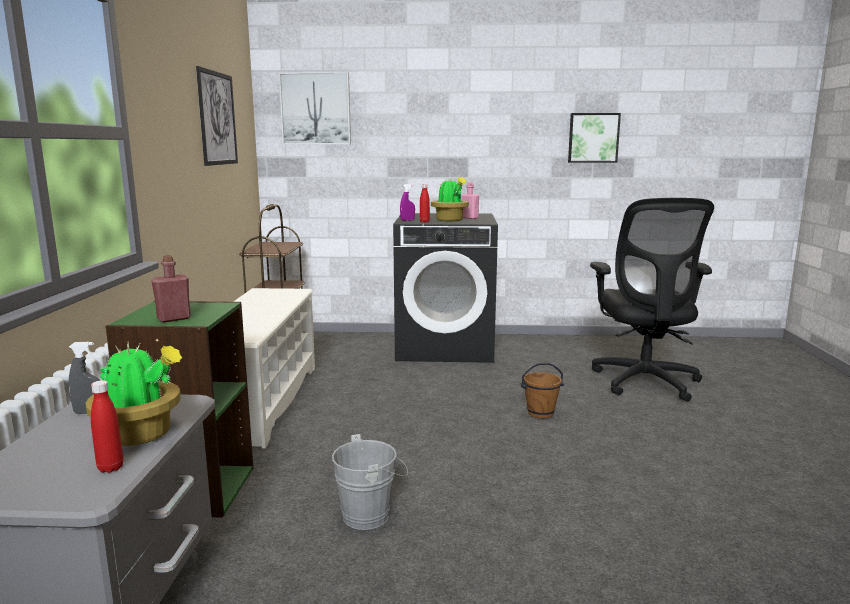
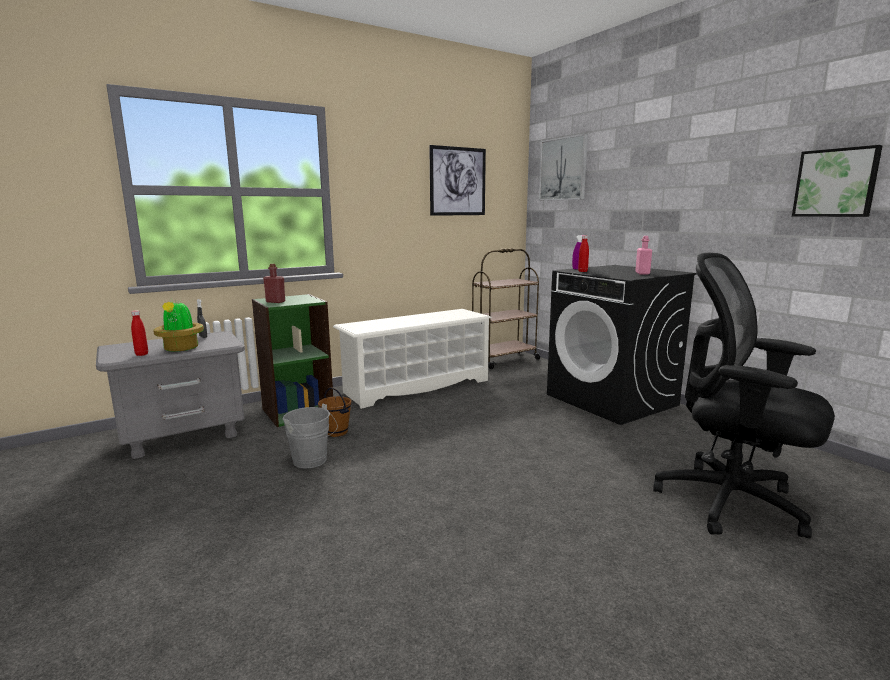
camera: 55 degrees right, 0 degrees up
potted plant [431,177,469,221] -> none
brown bucket [521,363,564,419] -> brown bucket moved to [318,387,352,437]
black office chair [590,198,714,402] -> black office chair turned 75 degrees clockwise [653,253,835,539]

